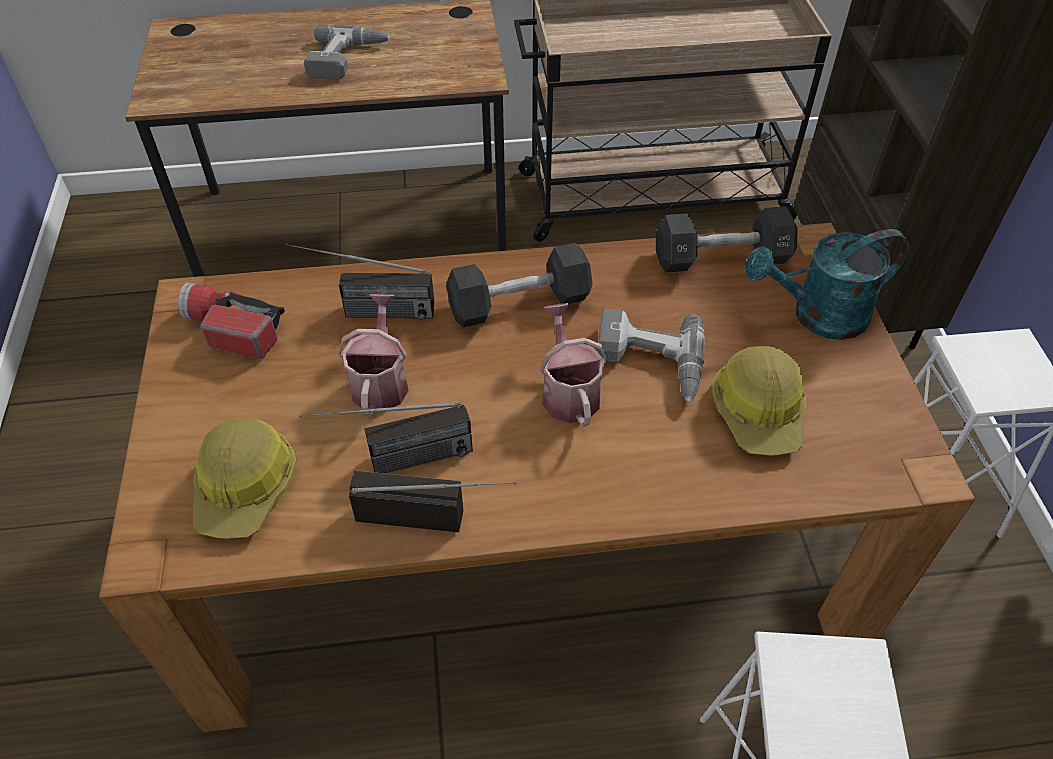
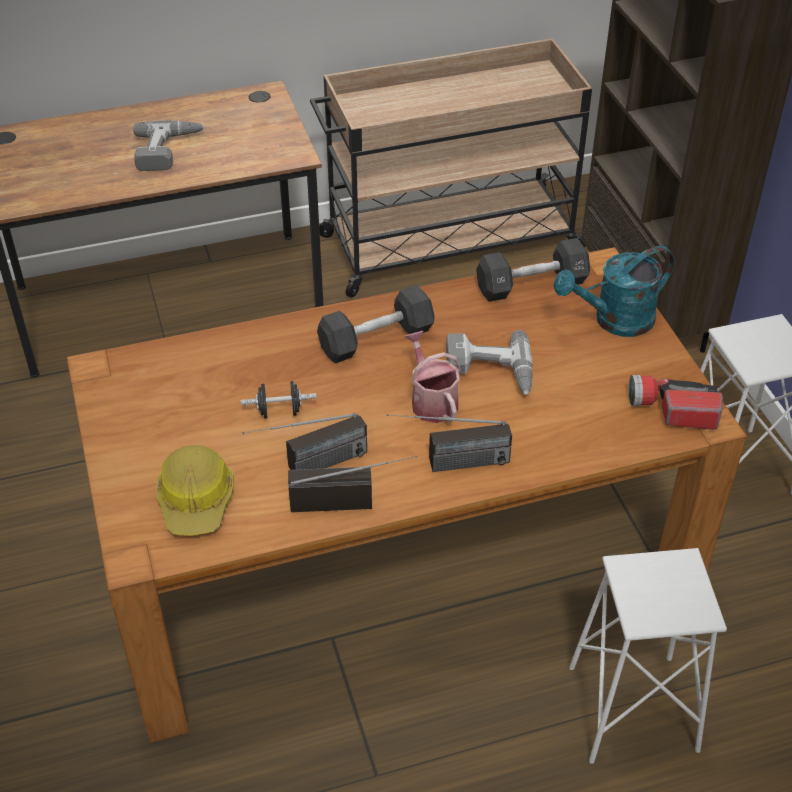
camera: 10 degrees left, 5 degrees down
flashlight [178,283,285,359] -> flashlight moved to [629,375,723,430]
radio [285,244,435,320] -> radio moved to [387,414,512,472]
watering can [338,294,409,416] -> black dumbbell [241,381,317,418]
hard hat [711,346,807,455] -> none

